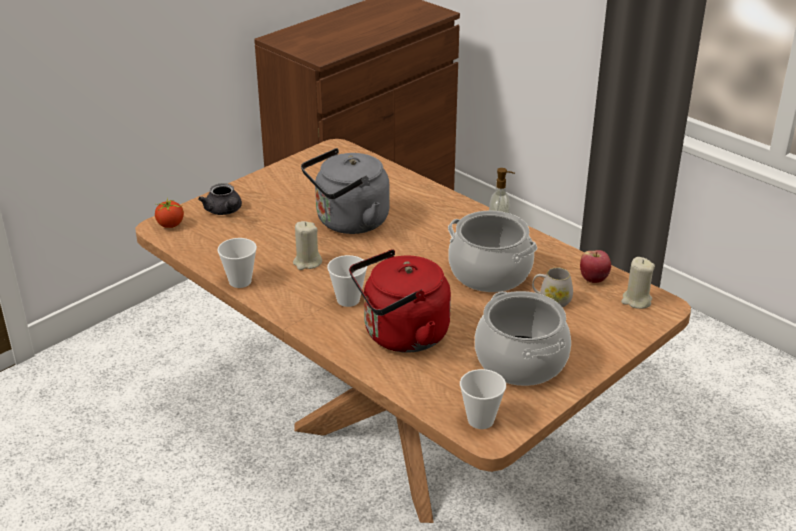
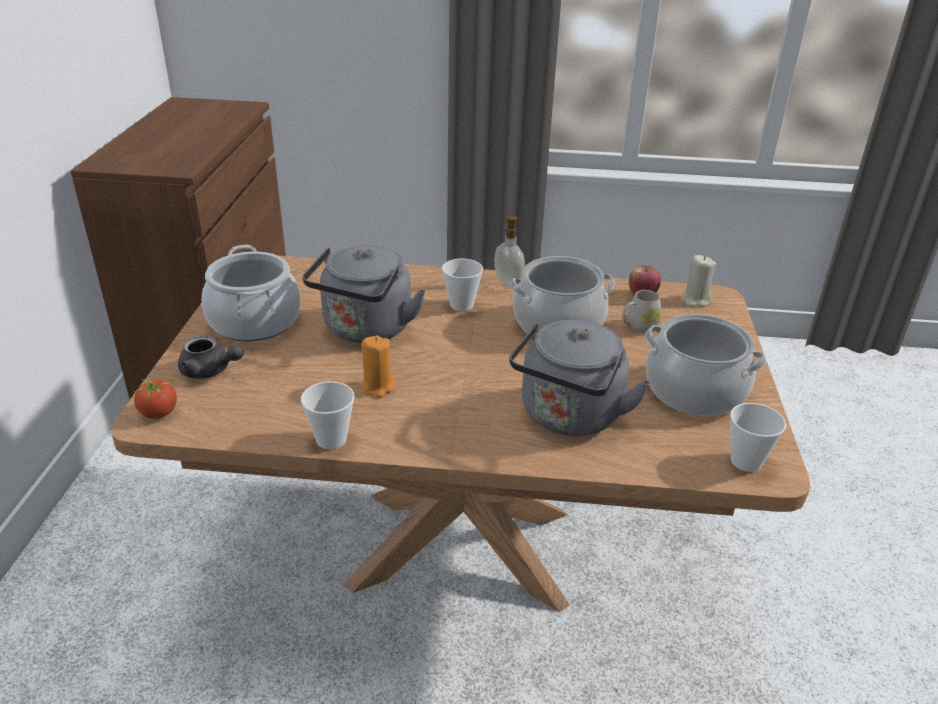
camera: 40 degrees left, 0 degrees up
beige candle [293,221,322,270] -> orange candle [361,336,396,398]
cup [327,255,367,307] -> cup moved to [442,259,483,311]
red kettle [349,249,451,353] -> grey kettle [509,320,651,436]
none -> cooking pot [202,245,301,341]

